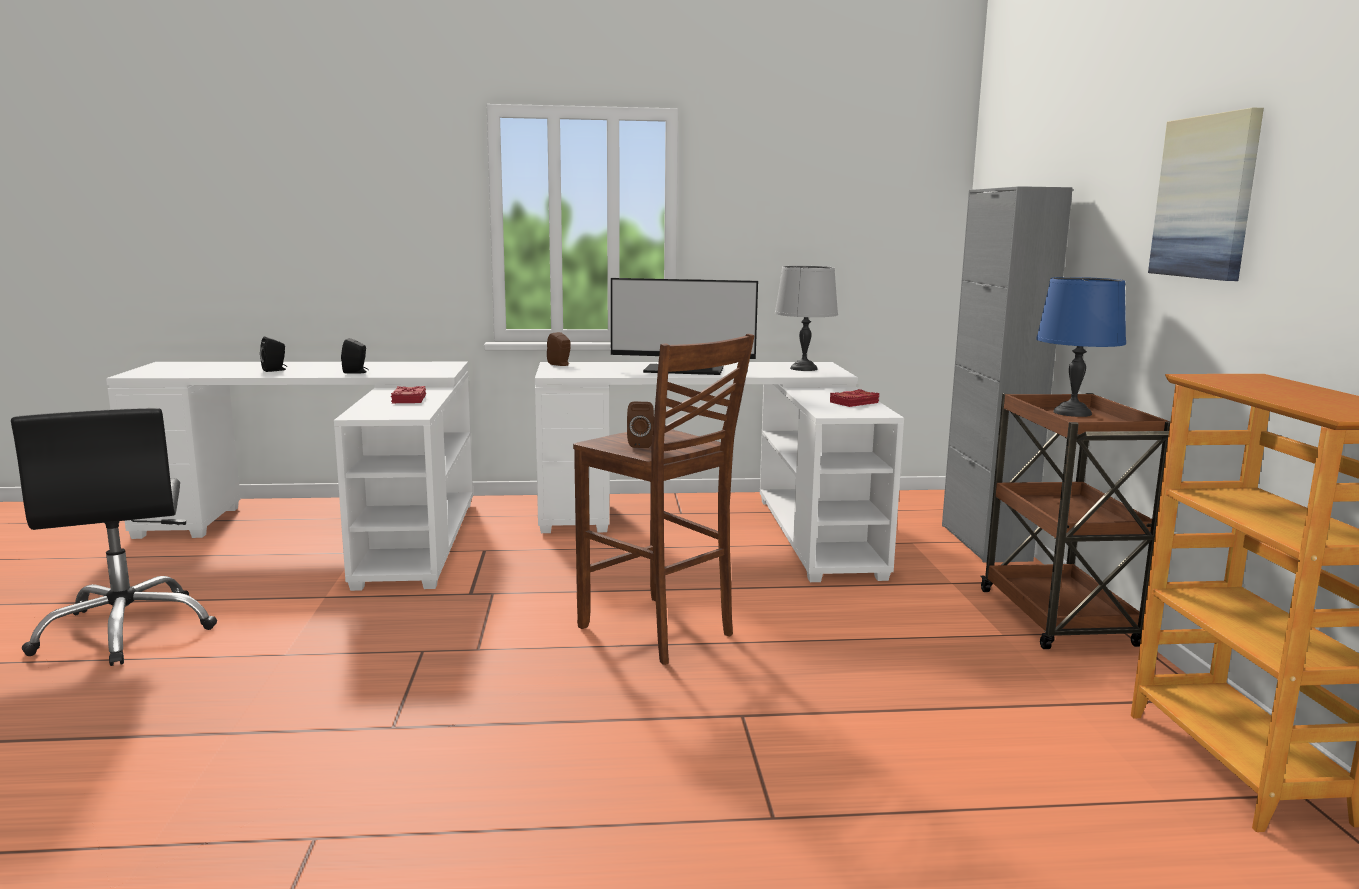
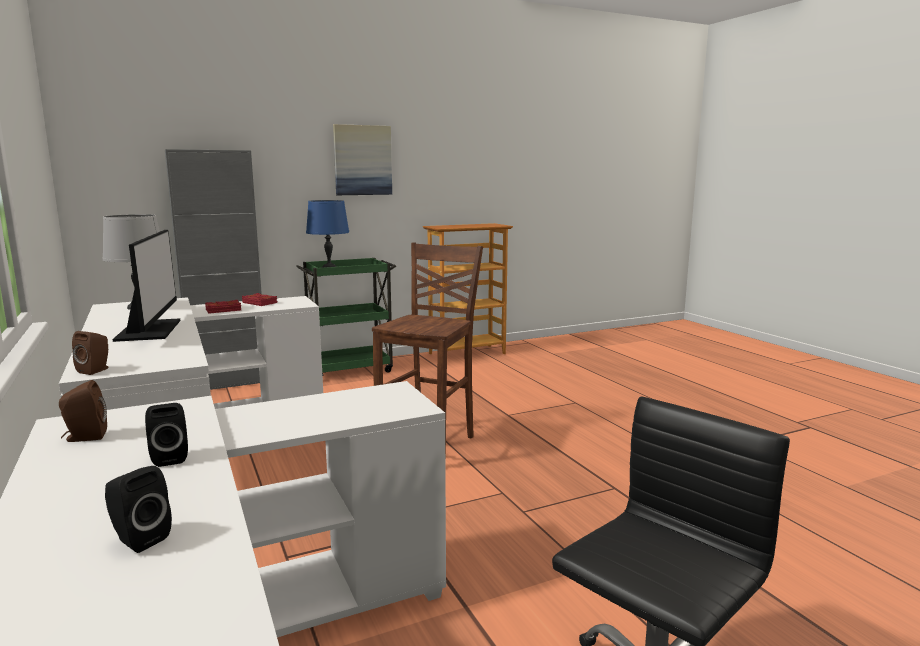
camera: 110 degrees left, 0 degrees up
red book [391,386,426,403] -> red book moved to [205,300,241,314]
brown speaker [627,402,654,448] -> brown speaker moved to [59,380,107,442]
brown cart [980,393,1170,649] -> green cart [296,258,396,376]

